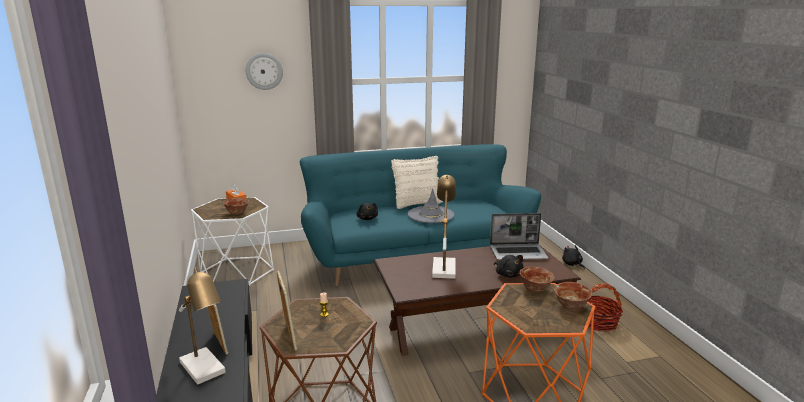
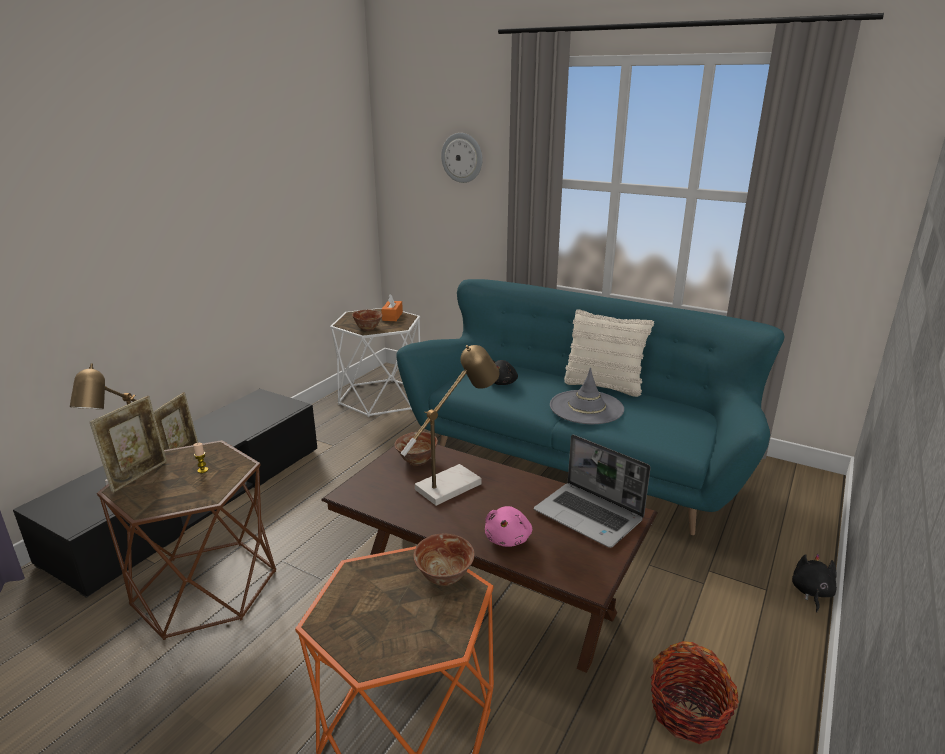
camera: 45 degrees right, 5 degrees up
black plush toy [494,255,524,277] -> pink plush toy [485,506,532,547]
bowl [554,282,592,311] -> bowl moved to [394,432,438,466]

